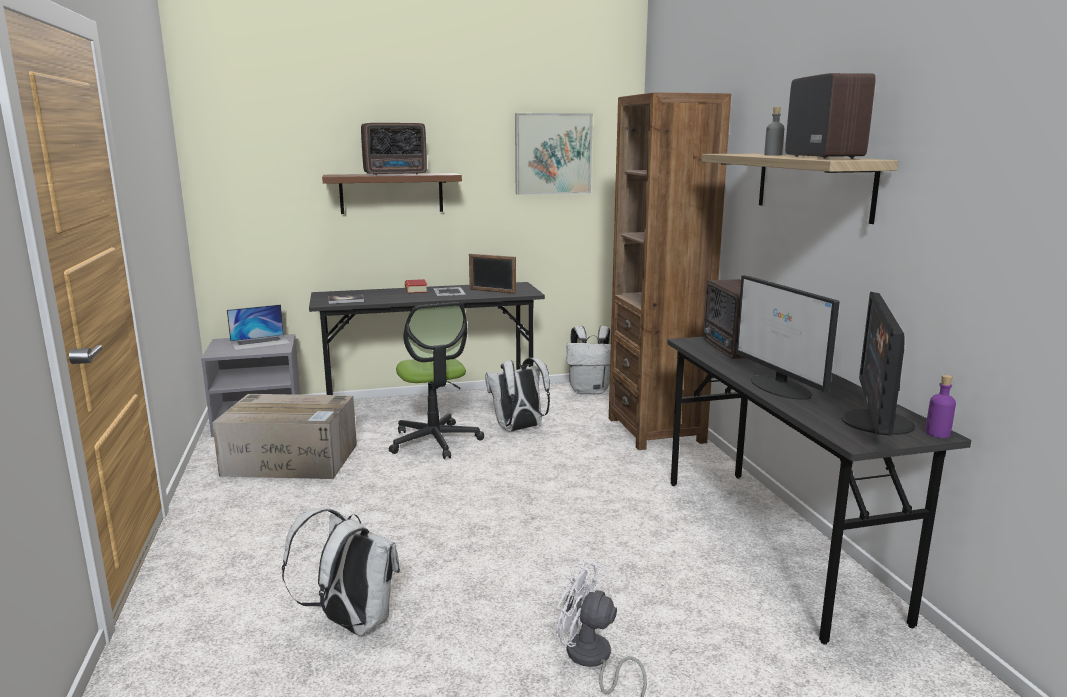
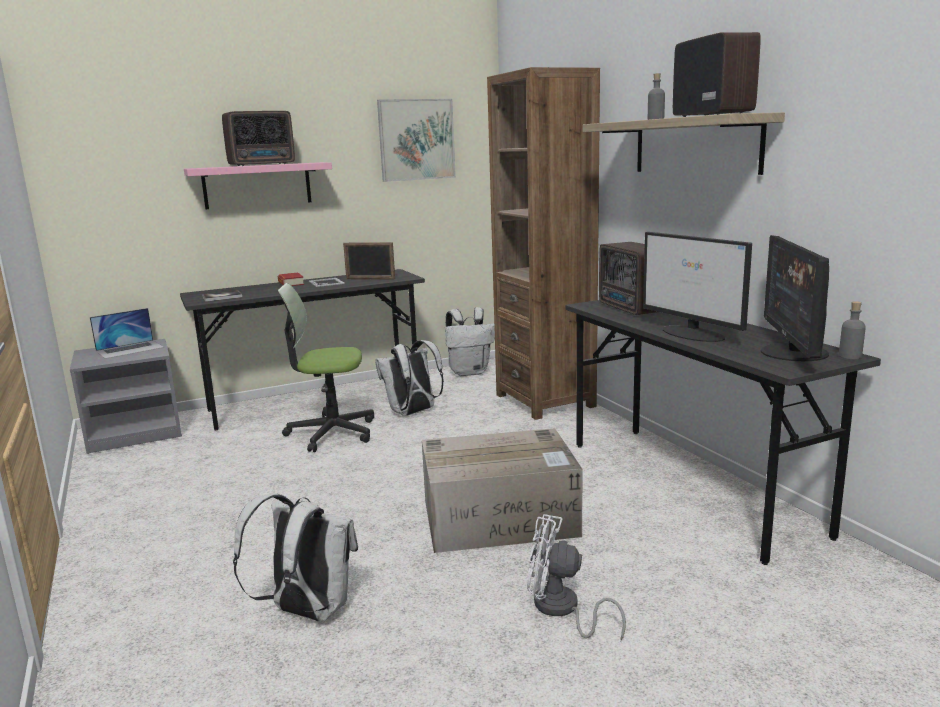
camera: 10 degrees left, 0 degrees up
cardboard box [212,394,357,479] -> cardboard box moved to [422,428,582,553]
brown shelf [322,173,462,214] -> pink shelf [184,162,332,209]
office chair [389,302,484,459] -> office chair turned 120 degrees clockwise [278,283,374,452]
purple bottle [925,375,956,438] -> grey bottle [839,301,866,360]

